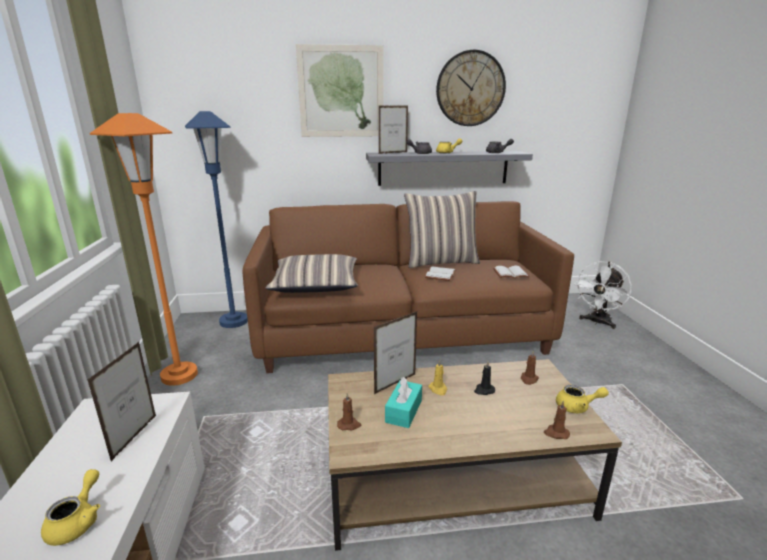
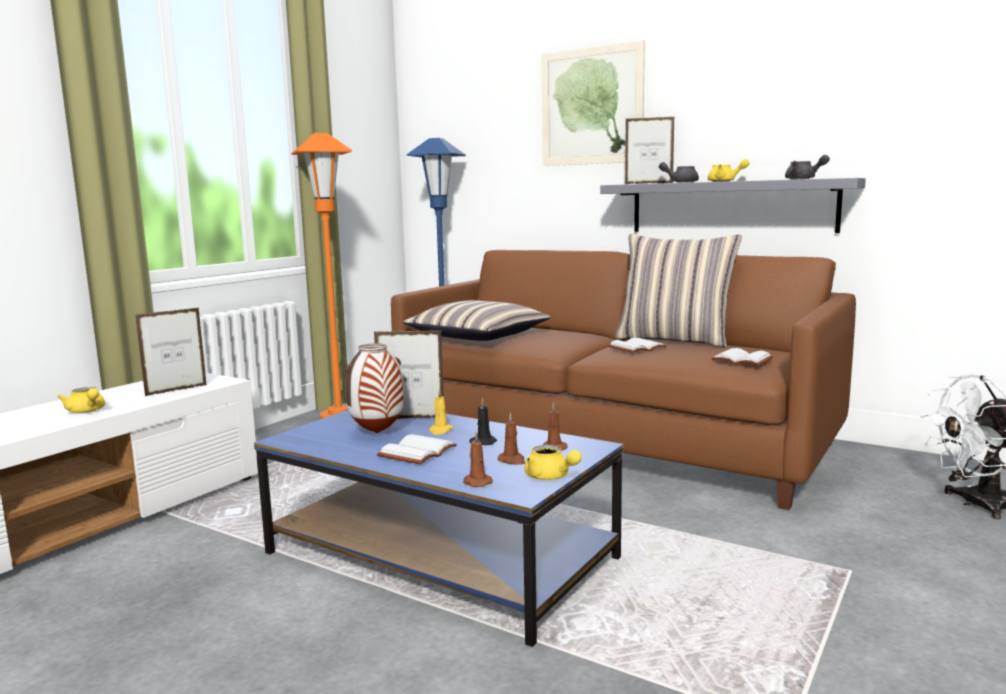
camera: 40 degrees right, 10 degrees down
yellow teapot [41,469,100,546] -> yellow teapot turned 90 degrees clockwise [58,387,105,413]
brown coffee table [328,359,622,551] -> blue coffee table [254,410,624,647]
brown candle [337,393,361,430] -> brown candle moved to [497,412,525,465]
turquoise tissue box [385,377,422,428] -> vase [345,343,404,433]
wall clock [436,50,506,126] -> none
none -> white book [377,434,457,464]

